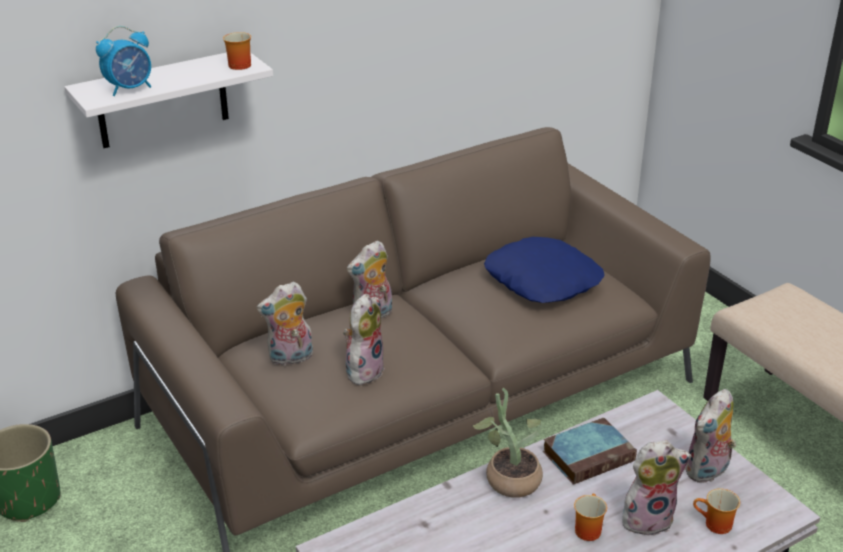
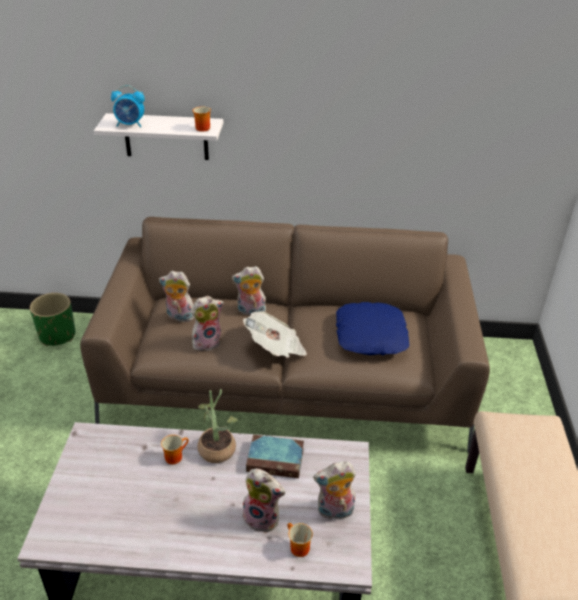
camera: 35 degrees right, 5 degrees up
mug [574,494,607,541] -> mug moved to [161,435,189,464]
none -> newspaper [243,311,307,358]

